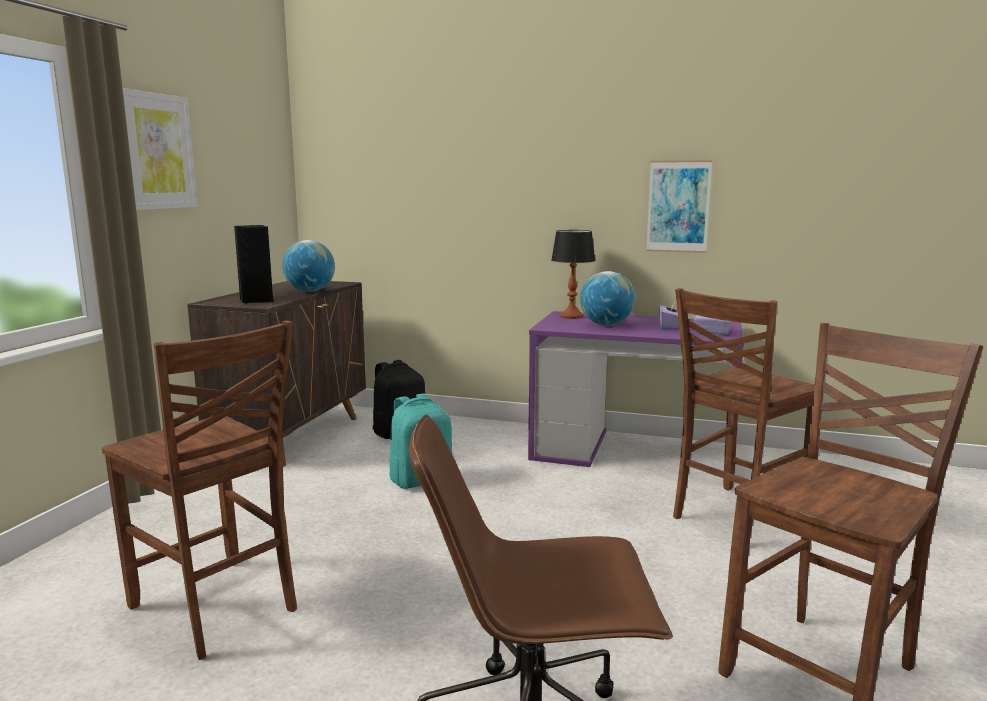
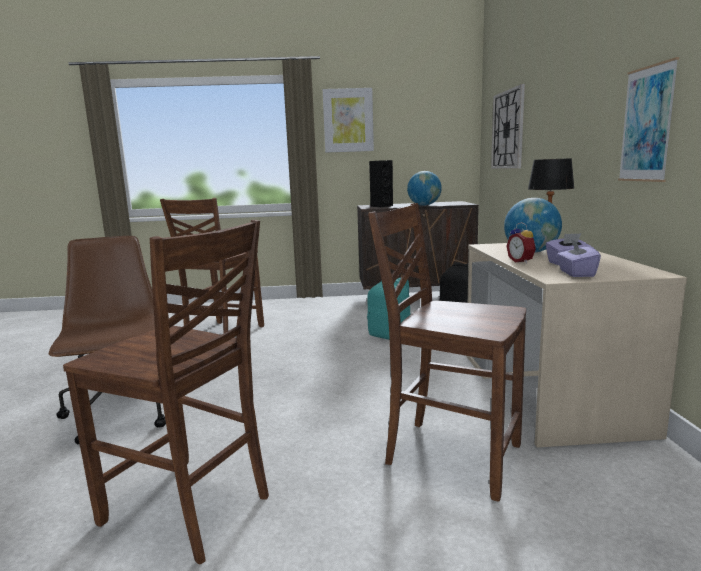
camera: 70 degrees right, 0 degrees up
purple desk [528,311,744,467] -> beige desk [466,243,687,448]
none -> wall clock [491,84,525,169]
none -> alarm clock [506,222,536,264]

